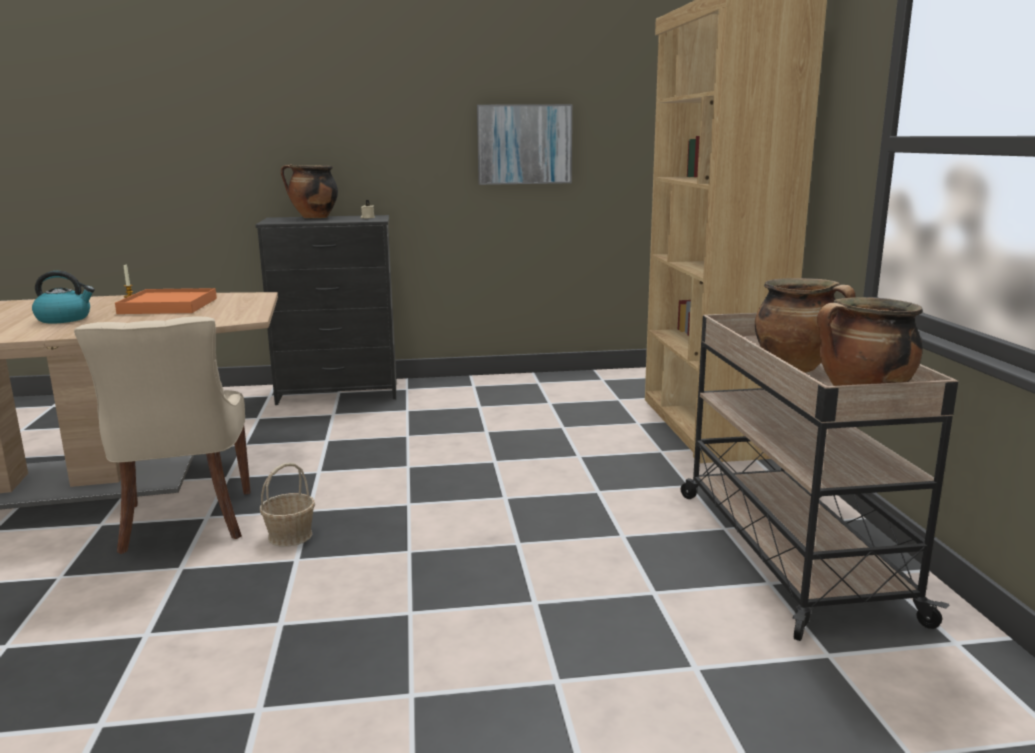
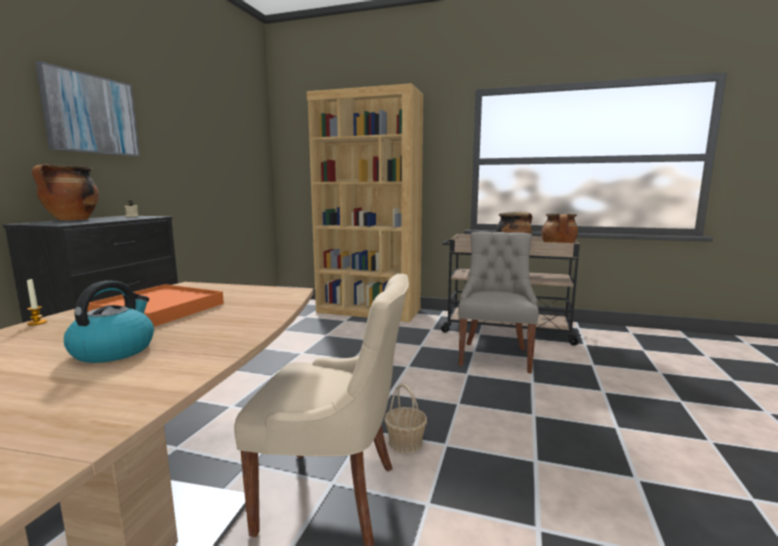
camera: 65 degrees left, 5 degrees down
picture [477,104,572,185] -> picture moved to [35,61,140,156]
none -> grey chair [458,232,539,373]

